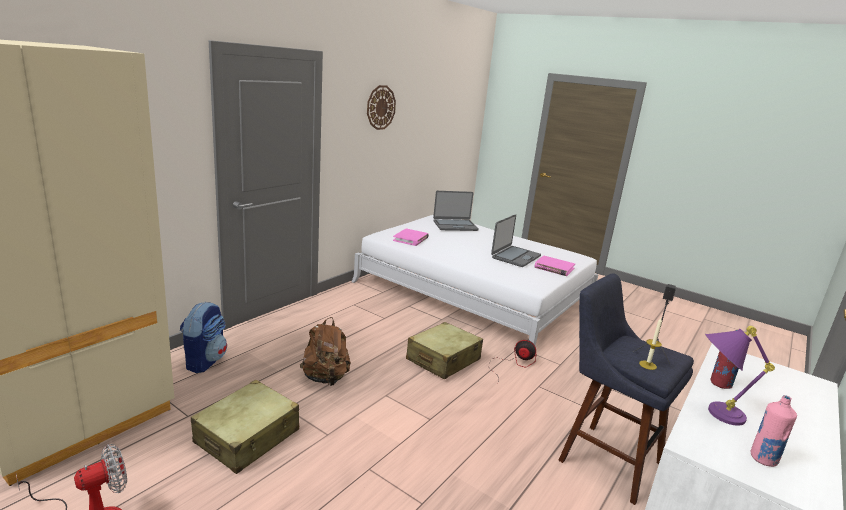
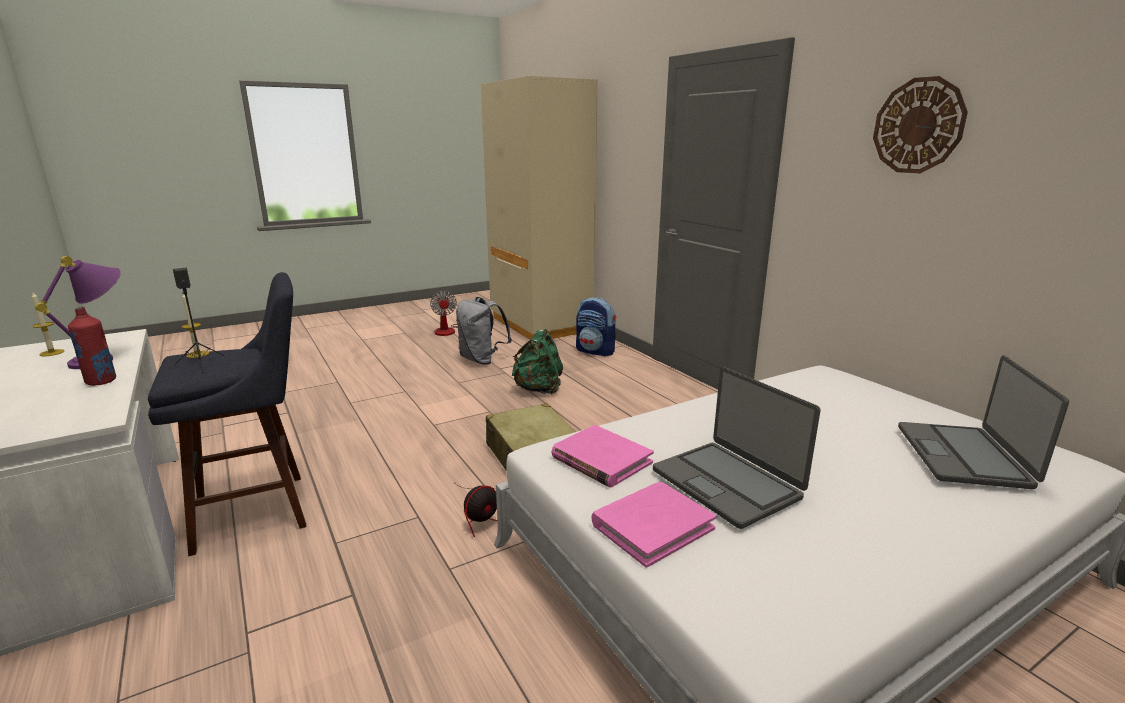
camera: 115 degrees right, 0 degrees up
beige suitcase [191,380,299,474] -> grey backpack [456,297,512,365]
brown backpack [300,317,351,386] -> green backpack [512,329,563,395]
pink book [393,228,429,246] -> pink book moved to [551,425,654,488]
pink bottle [751,395,797,467] -> candle [32,292,64,356]

